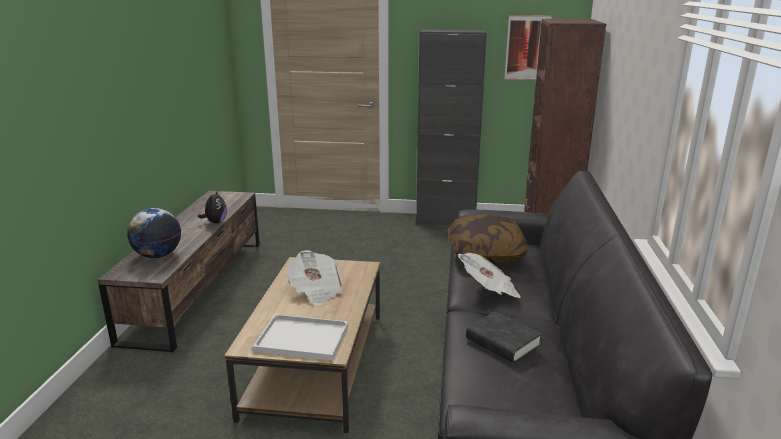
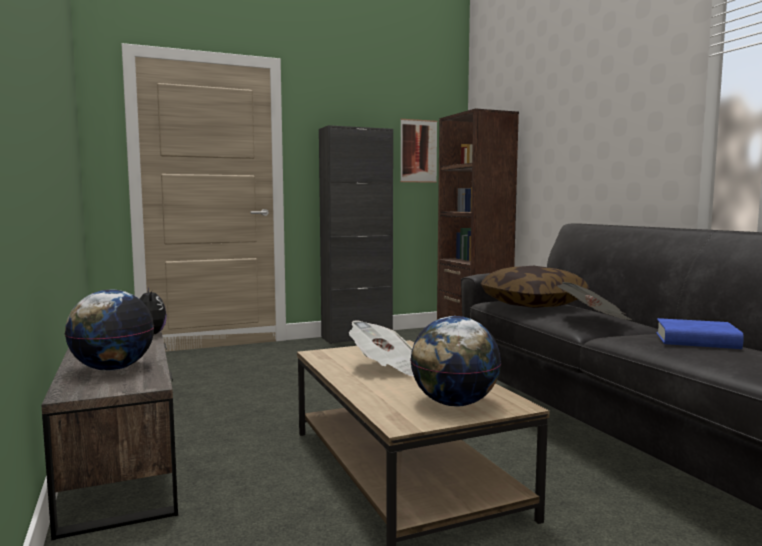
camera: 30 degrees left, 15 degrees down
white tray [253,314,348,360] -> globe [410,316,501,406]
black book [466,311,542,363] -> blue book [656,318,744,349]

